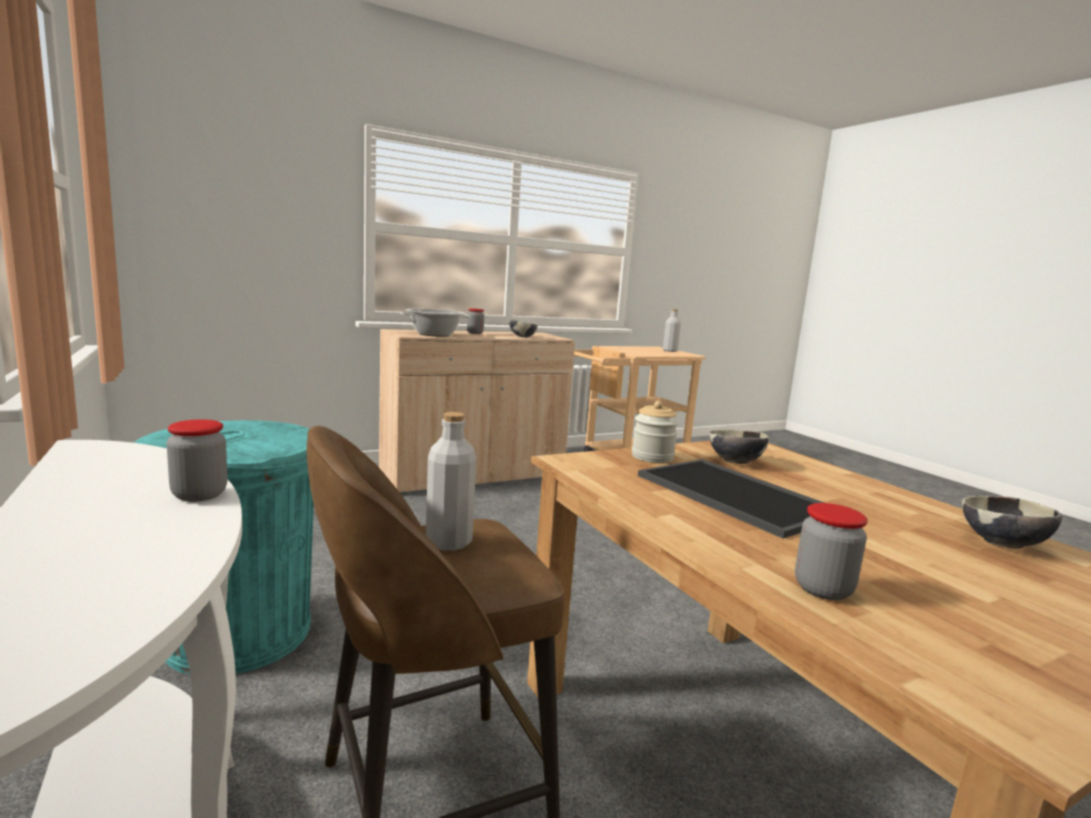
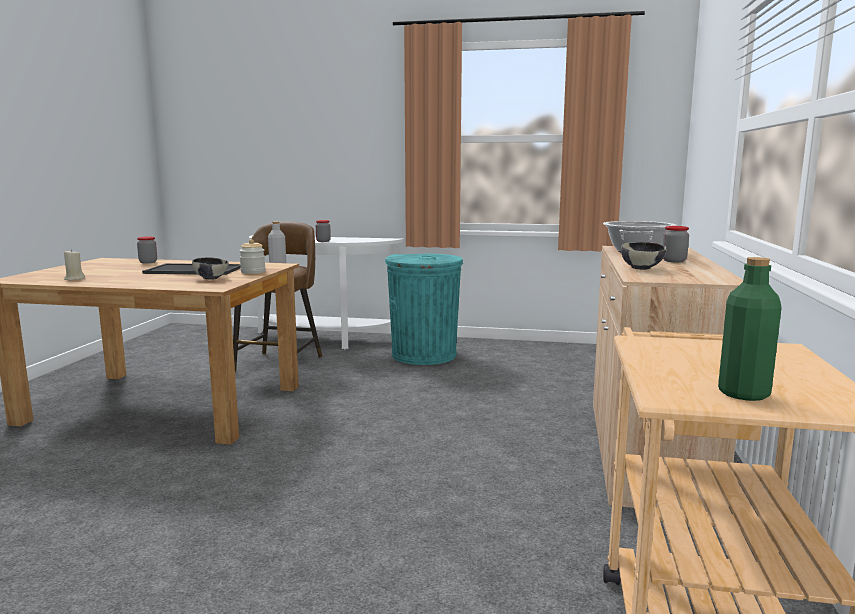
camera: 130 degrees right, 0 degrees up
grey bottle [663,309,681,352] -> green bottle [718,257,782,401]
bowl [962,496,1062,549] -> beige candle [64,249,85,281]

